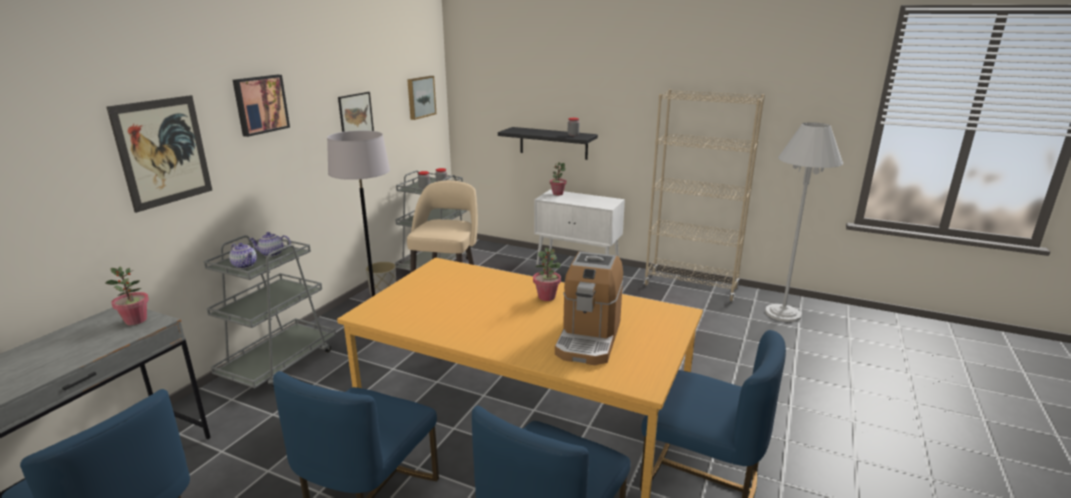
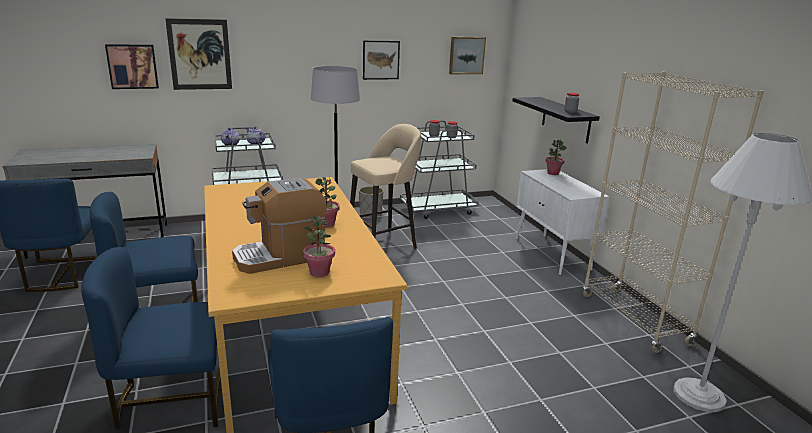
camera: 45 degrees right, 0 degrees up
potted plant [105,267,149,325] -> potted plant moved to [303,215,335,277]
picture [233,75,290,137] -> picture moved to [105,44,159,89]

